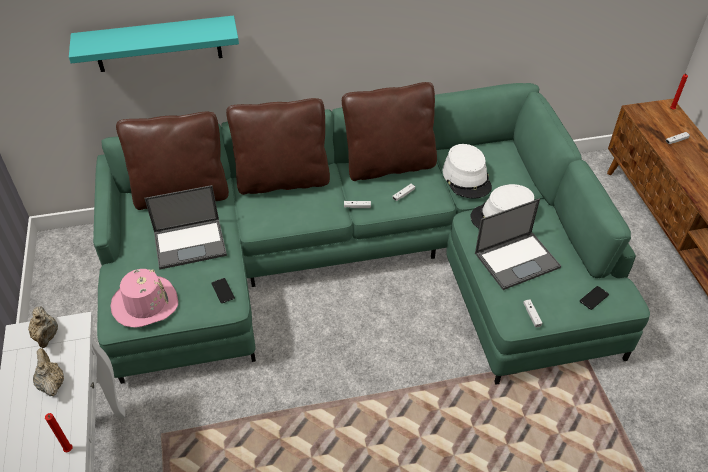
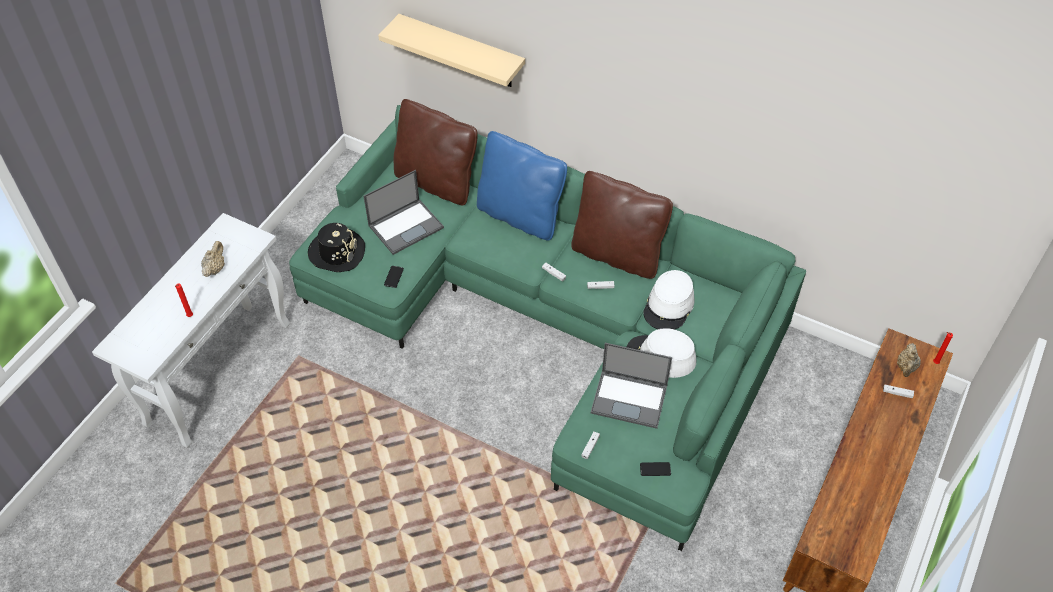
camera: 40 degrees right, 5 degrees up
beige teapot [28,306,58,348] -> beige teapot moved to [897,343,921,377]
turquoise shelf [69,16,239,72] -> beige shelf [378,14,525,87]
pink hat [110,269,178,328] -> black hat [308,223,365,272]
laptop [145,185,227,270] -> laptop turned 60 degrees counterclockwise [364,170,444,255]
brown pillow [226,98,330,195] -> blue pillow [477,131,567,241]

